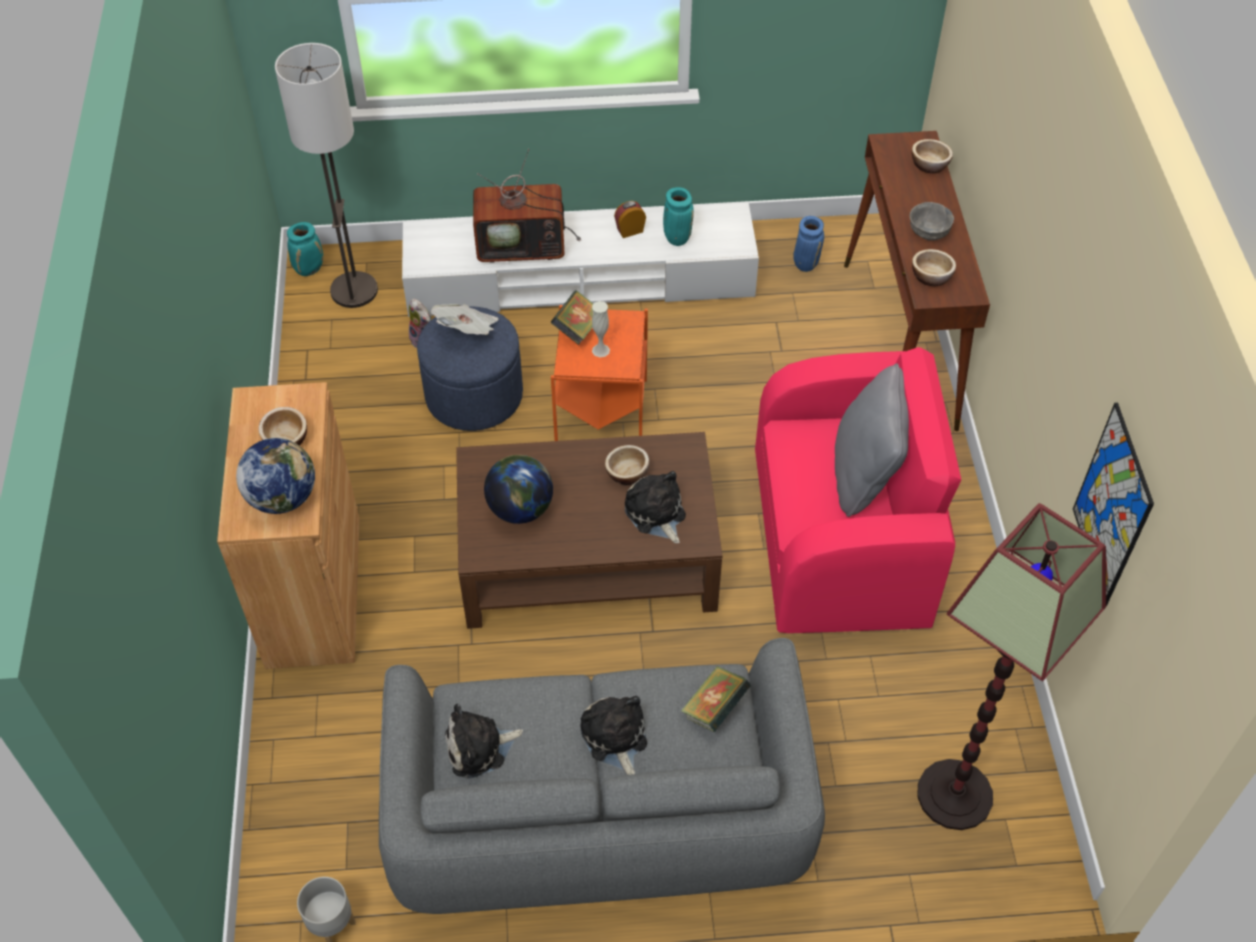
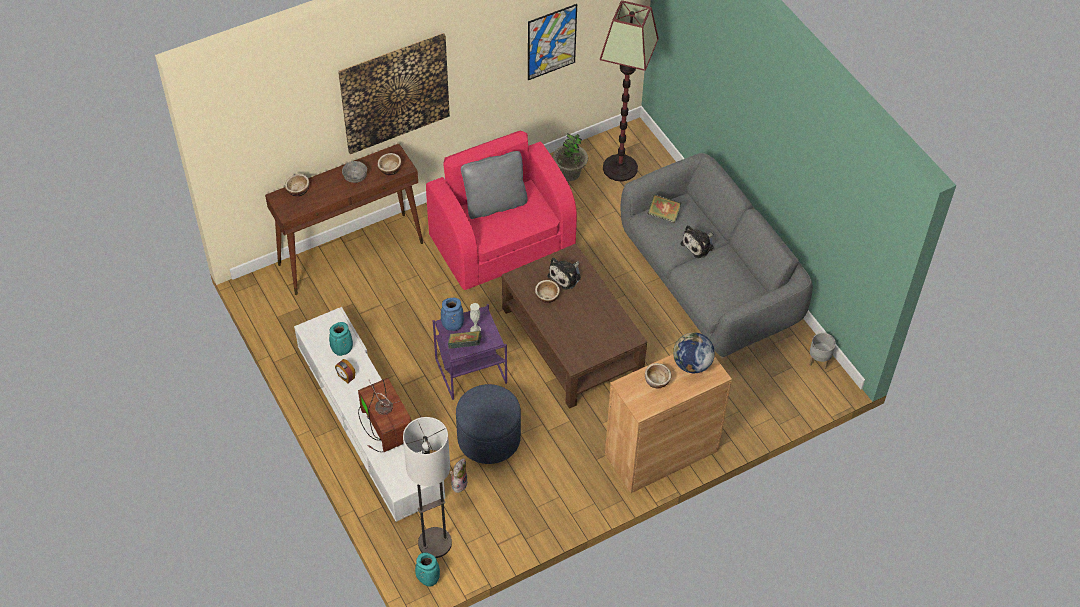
camera: 115 degrees left, 0 degrees up
newspaper [431,304,499,335] -> none
plush toy [445,703,523,779] -> none
globe [484,455,553,524] -> none
orange side table [551,305,648,441] -> purple side table [433,304,507,400]
blue vase [793,216,824,272] -> blue vase moved to [441,298,464,331]
none -> picture [338,33,450,154]
none -> potted plant [552,133,588,181]

